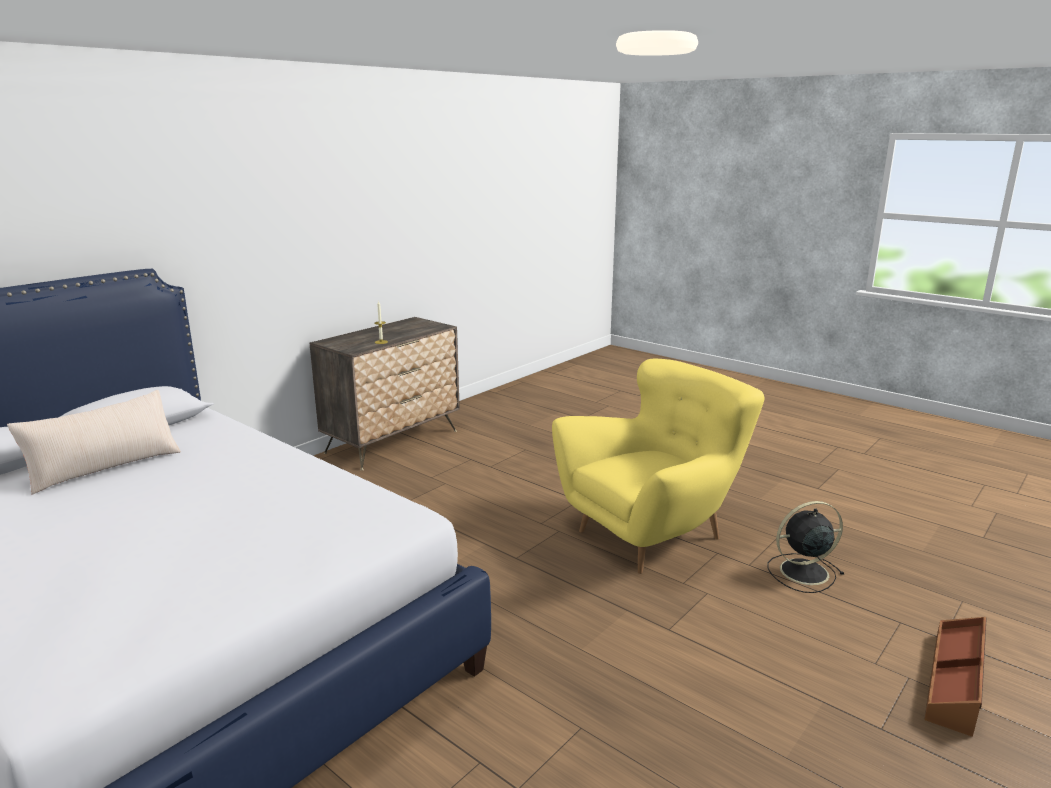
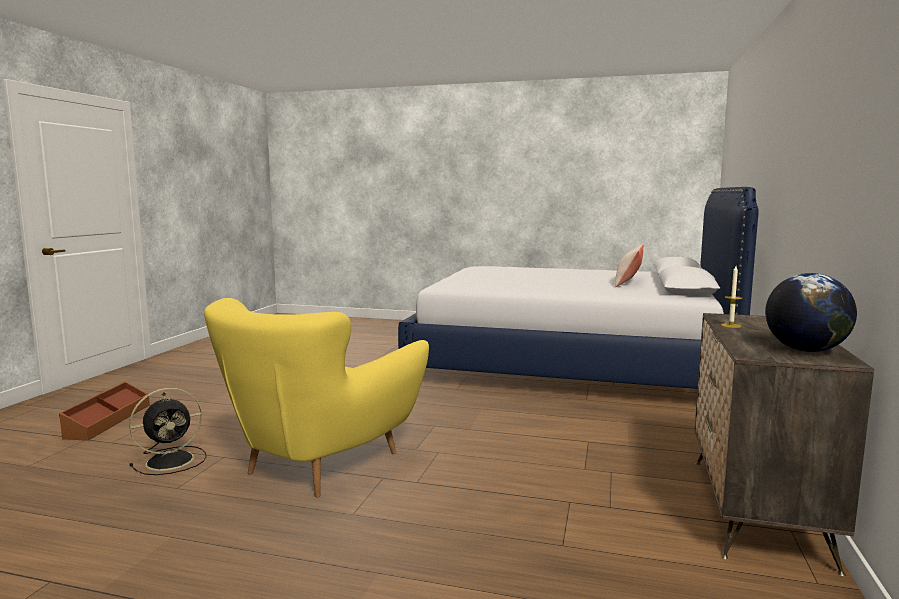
camera: 155 degrees right, 10 degrees down
none -> globe [765,273,857,352]

